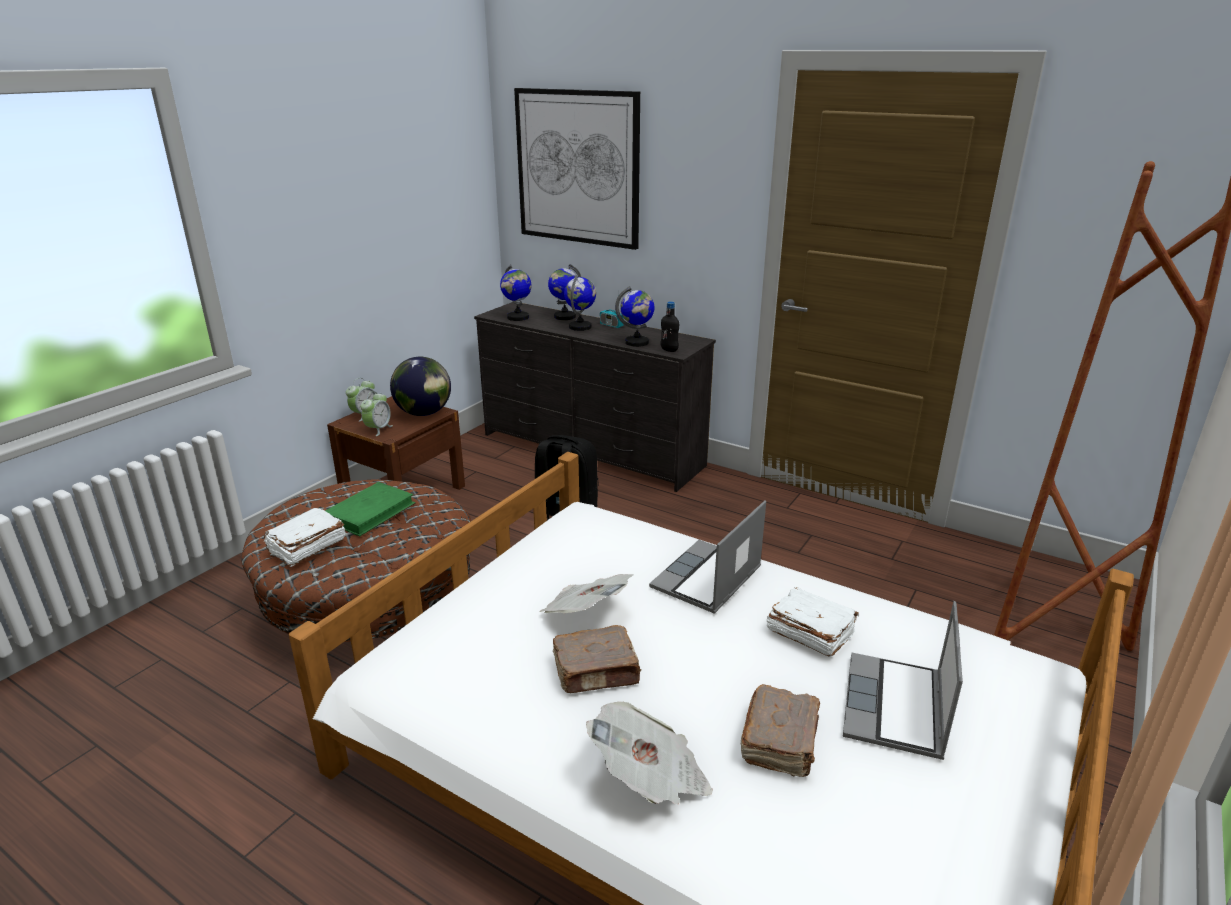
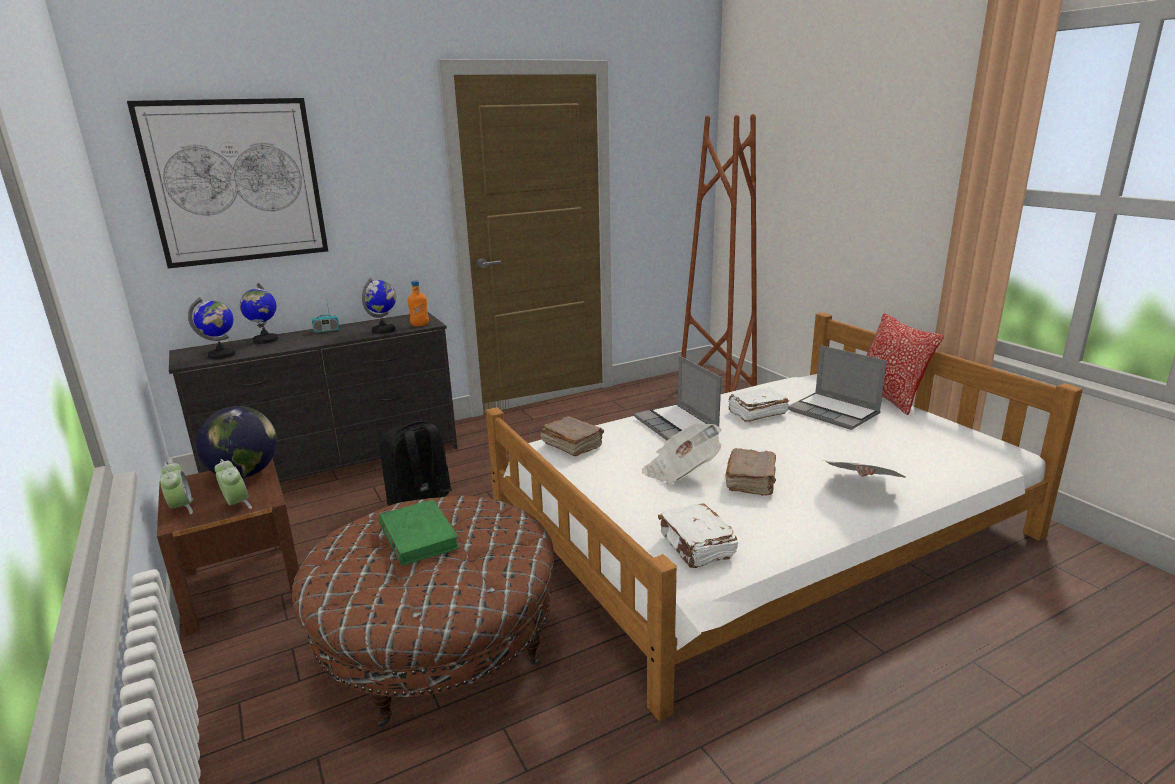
camera: 60 degrees left, 5 degrees down
white book [264,508,346,567] -> white book moved to [658,503,738,568]
globe [564,275,596,331] -> none
black bottle [661,301,679,352] -> orange bottle [408,280,429,327]
brown book [741,684,820,777] -> brown book moved to [541,416,604,456]
none -> pillow [866,313,944,415]

